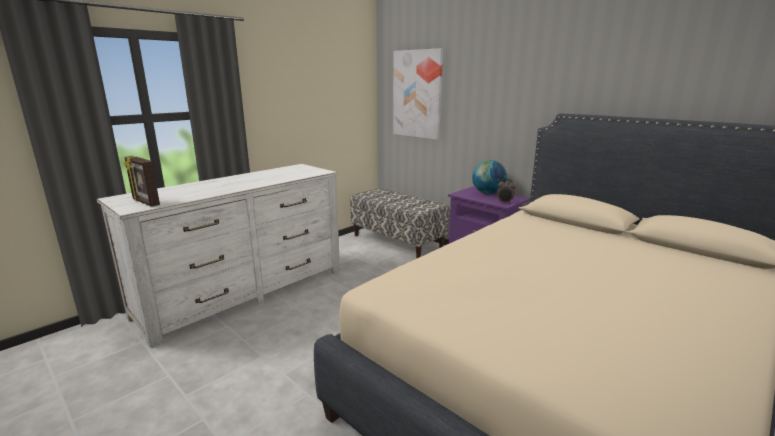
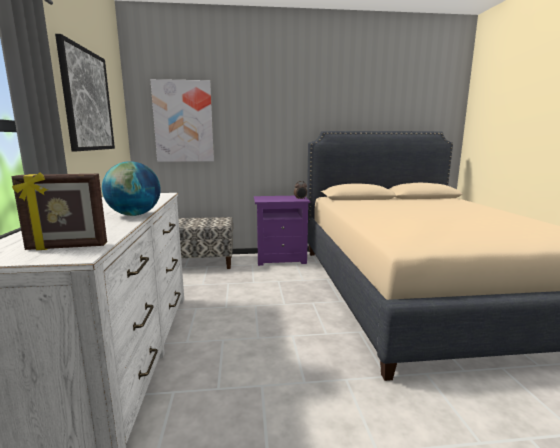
camera: 50 degrees left, 5 degrees down
globe [472,160,507,194] -> globe moved to [102,161,161,216]
none -> picture [55,34,115,151]

